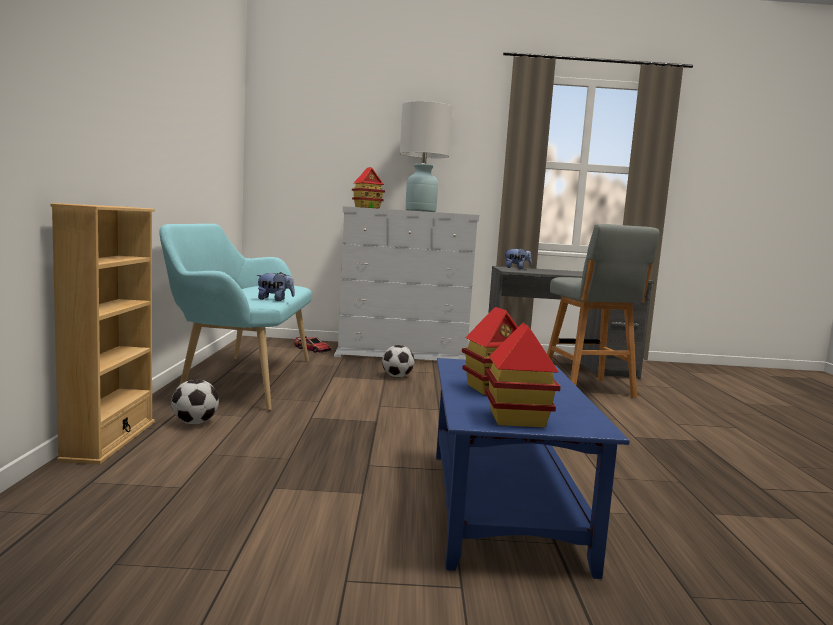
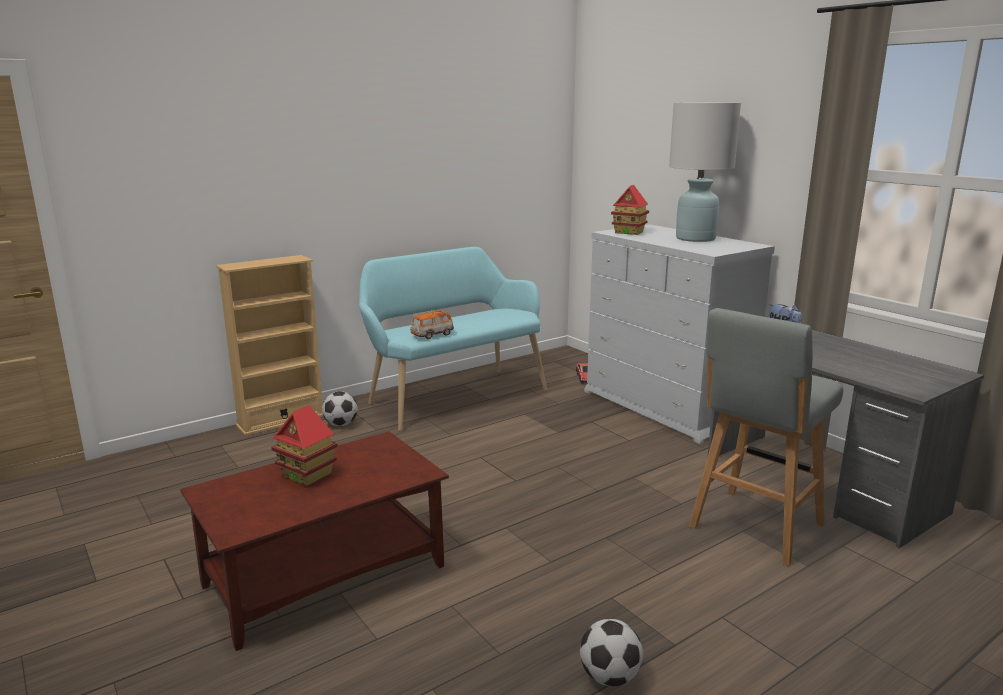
camera: 55 degrees right, 10 degrees up
plush toy [256,272,295,301] -> toy car [410,309,454,339]
football [382,345,415,377] -> football moved to [580,619,643,686]
blue coffee table [436,358,630,579] -> brown coffee table [180,431,449,651]
toy house [485,323,561,427] -> none

